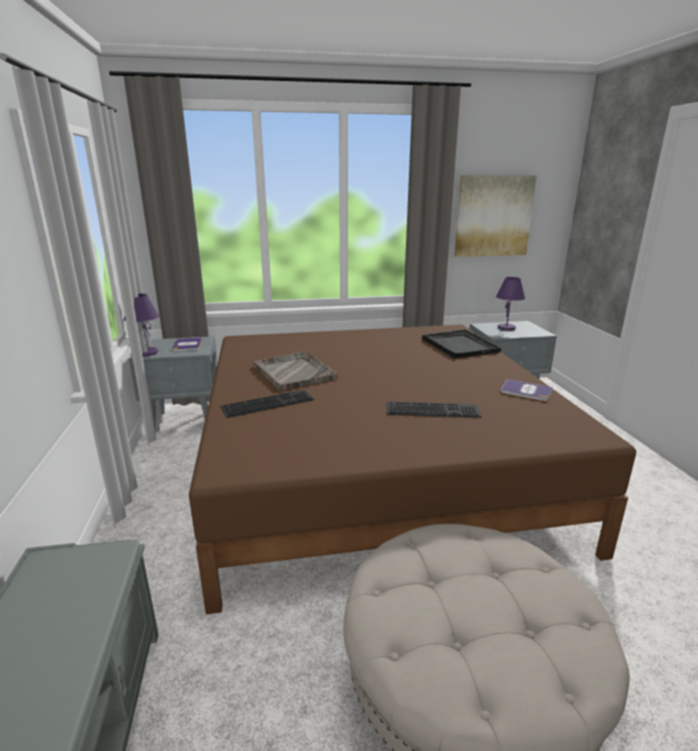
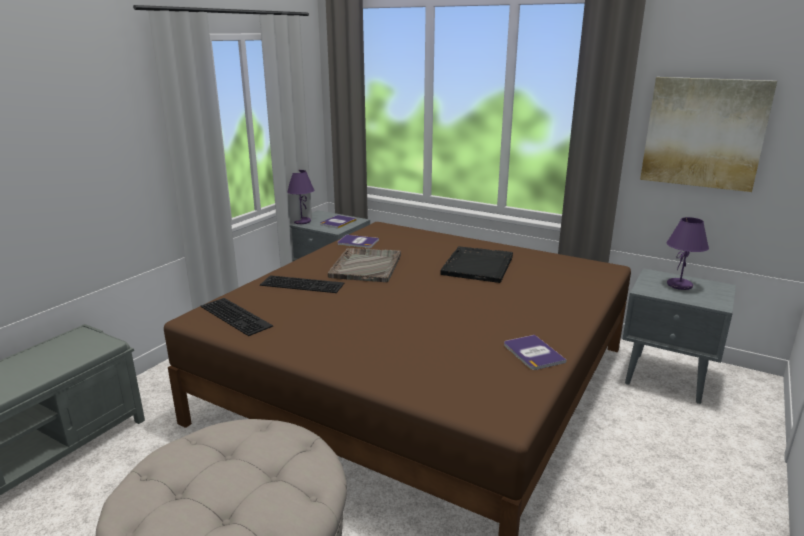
camera: 40 degrees right, 0 degrees up
keyboard [387,402,482,418] -> keyboard moved to [201,298,273,336]
black tray [422,329,501,358] -> black tray moved to [440,246,513,283]
none -> book [338,235,379,248]

